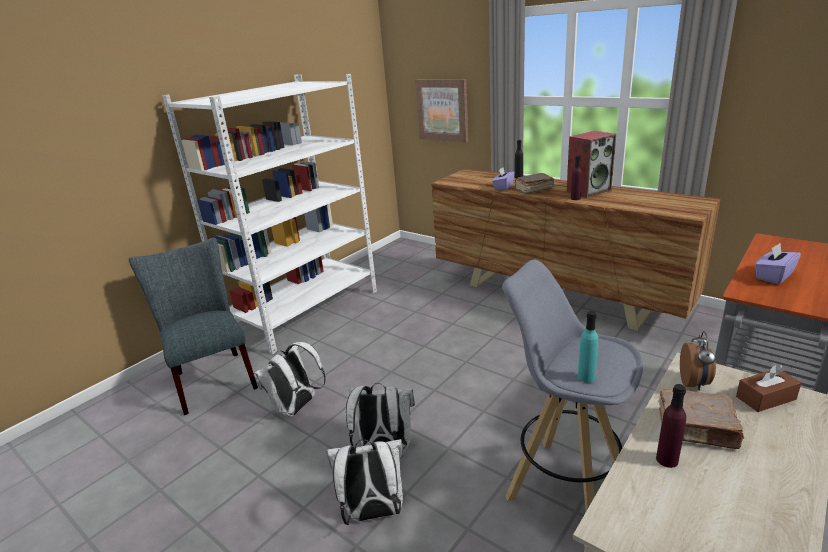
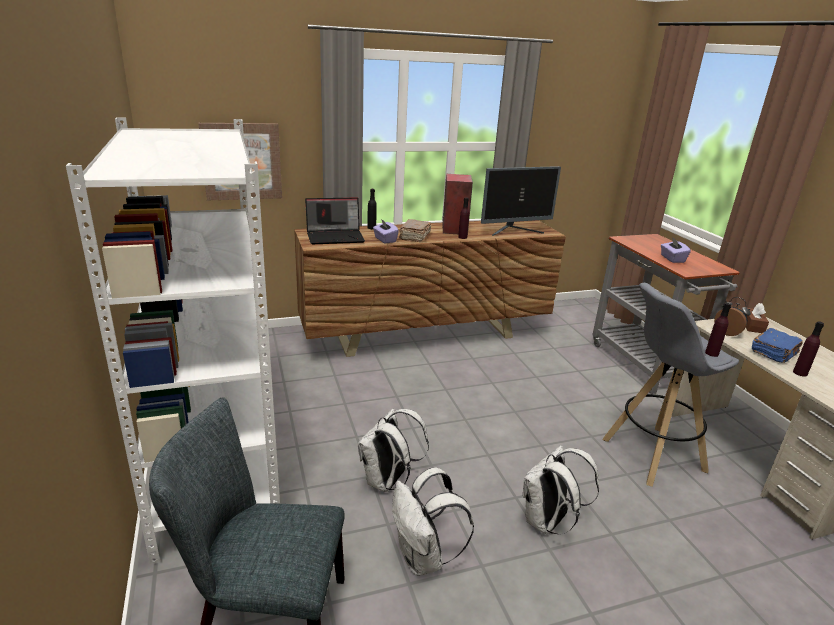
camera: 60 degrees left, 0 degrees up
white backpack [327,439,403,525] -> white backpack moved to [358,409,429,492]
turquoise bottle [578,311,598,383] -> purple bottle [705,303,731,357]
brown book [658,389,745,449] -> blue book [752,328,803,363]
none -> laptop [305,198,365,244]
none -> monitor [481,166,561,236]

